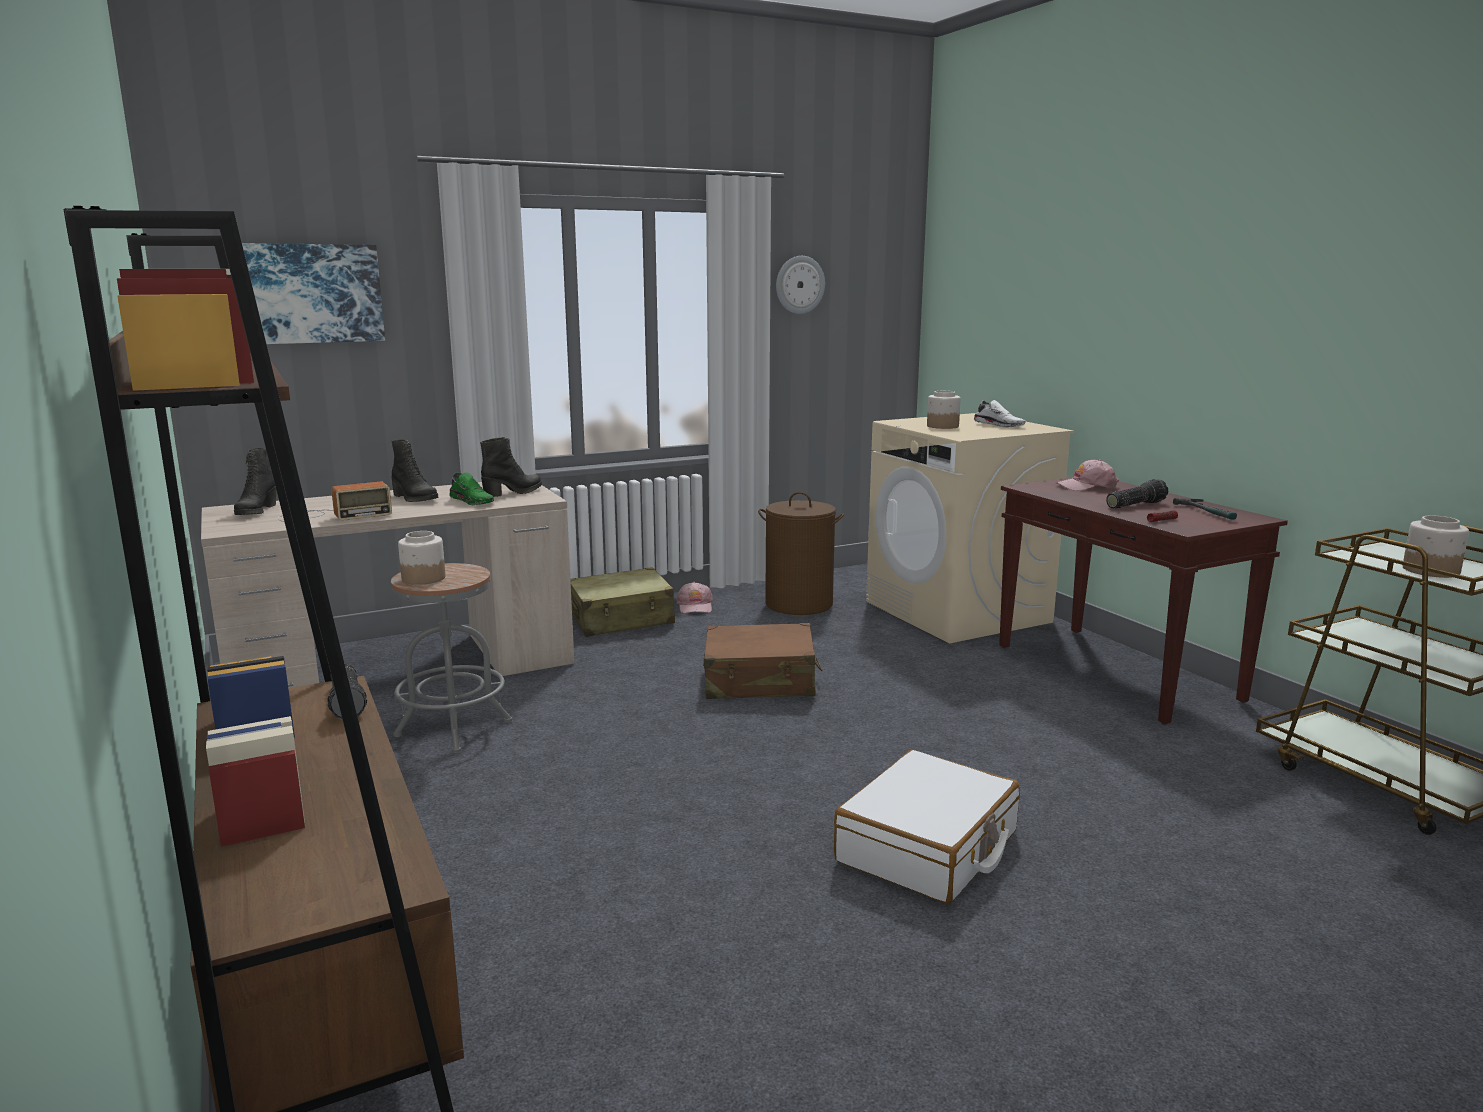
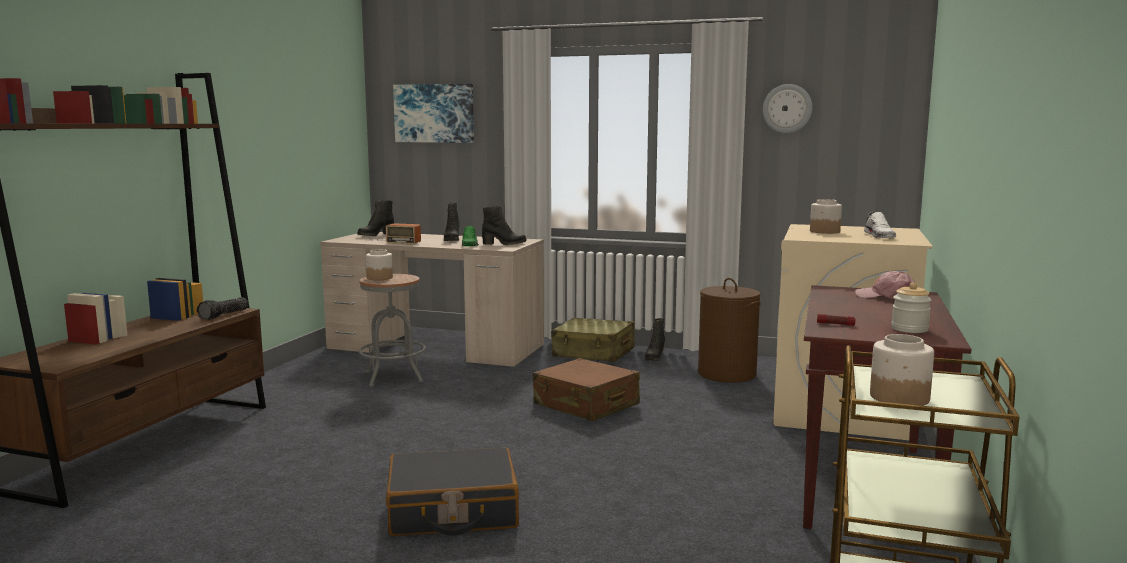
camera: 45 degrees right, 5 degrees down
pink cap [676,582,713,614] -> black boot [645,318,665,361]
white suitcase [834,750,1020,904] -> black suitcase [386,447,519,536]
flashlight [1106,479,1168,509] -> none
hammer [1173,498,1237,519] -> jar [891,283,931,333]

